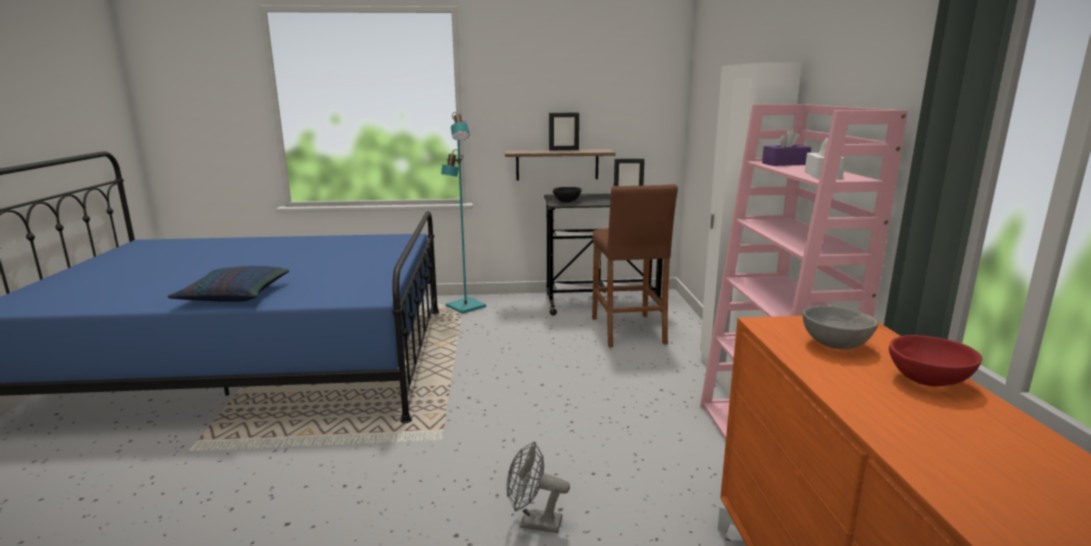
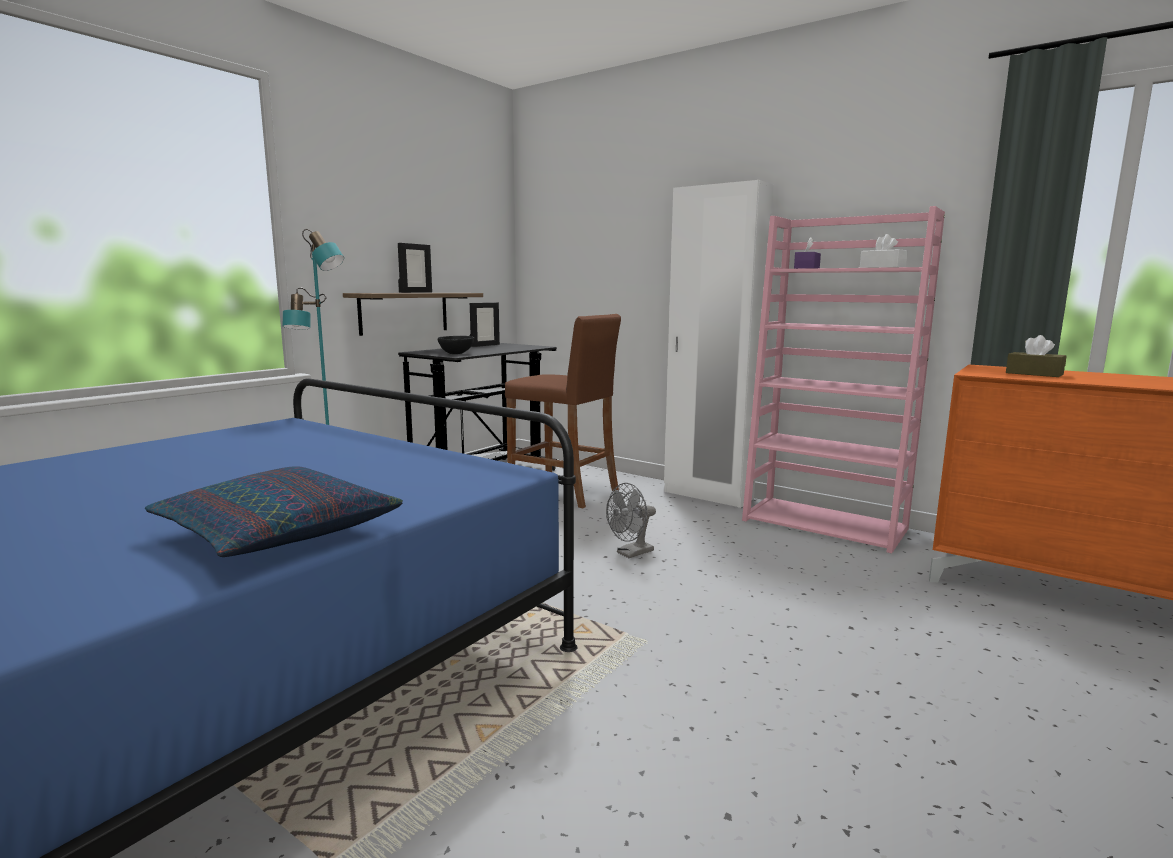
camera: 50 degrees left, 5 degrees down
grey fan [507,441,570,533] -> grey fan moved to [606,483,656,558]
grey bowl [803,306,878,349] -> brown tissue box [1006,335,1066,377]
red bowl [889,335,982,386] -> none

